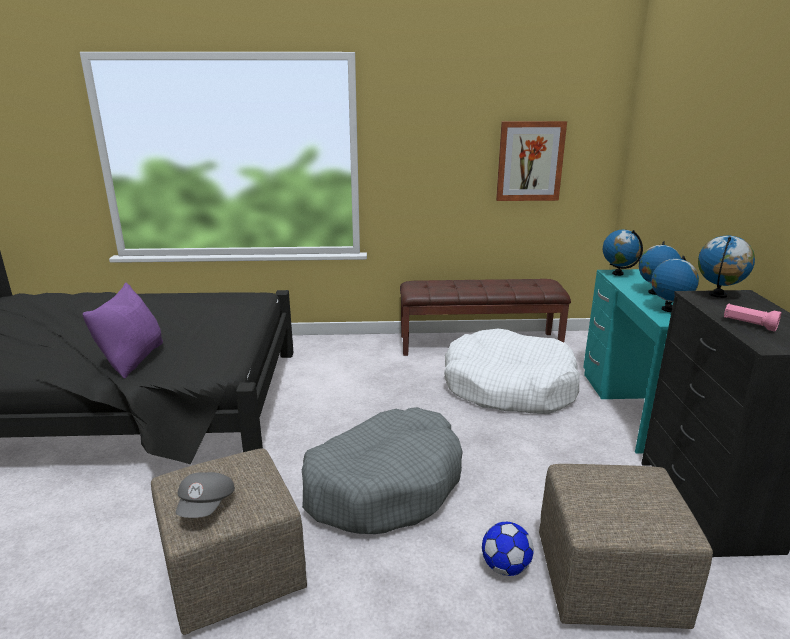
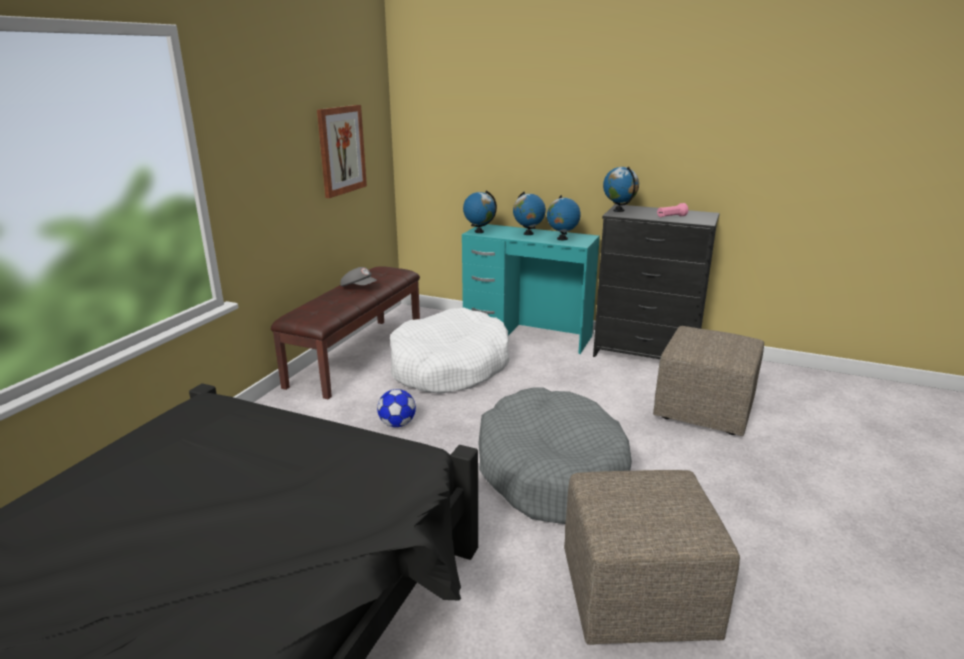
camera: 65 degrees left, 0 degrees up
purple pillow [83,283,163,378] -> none
grey cap [176,472,235,518] -> grey cap moved to [340,267,377,287]
football [482,522,533,576] -> football moved to [377,389,416,427]

